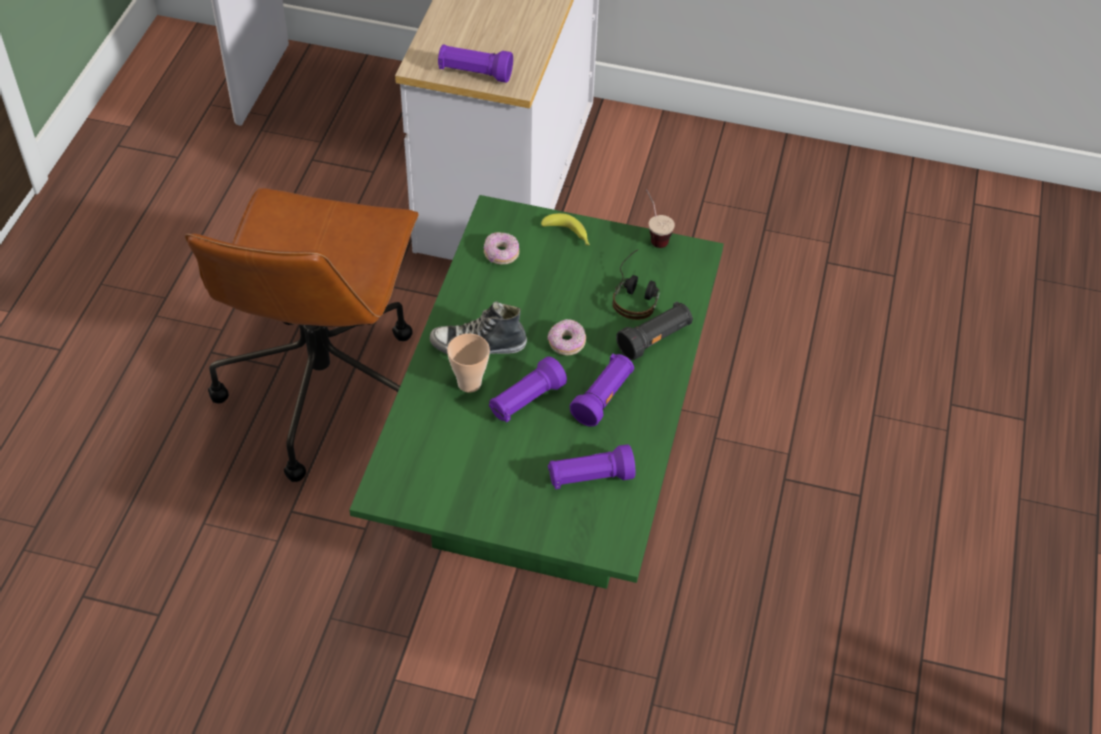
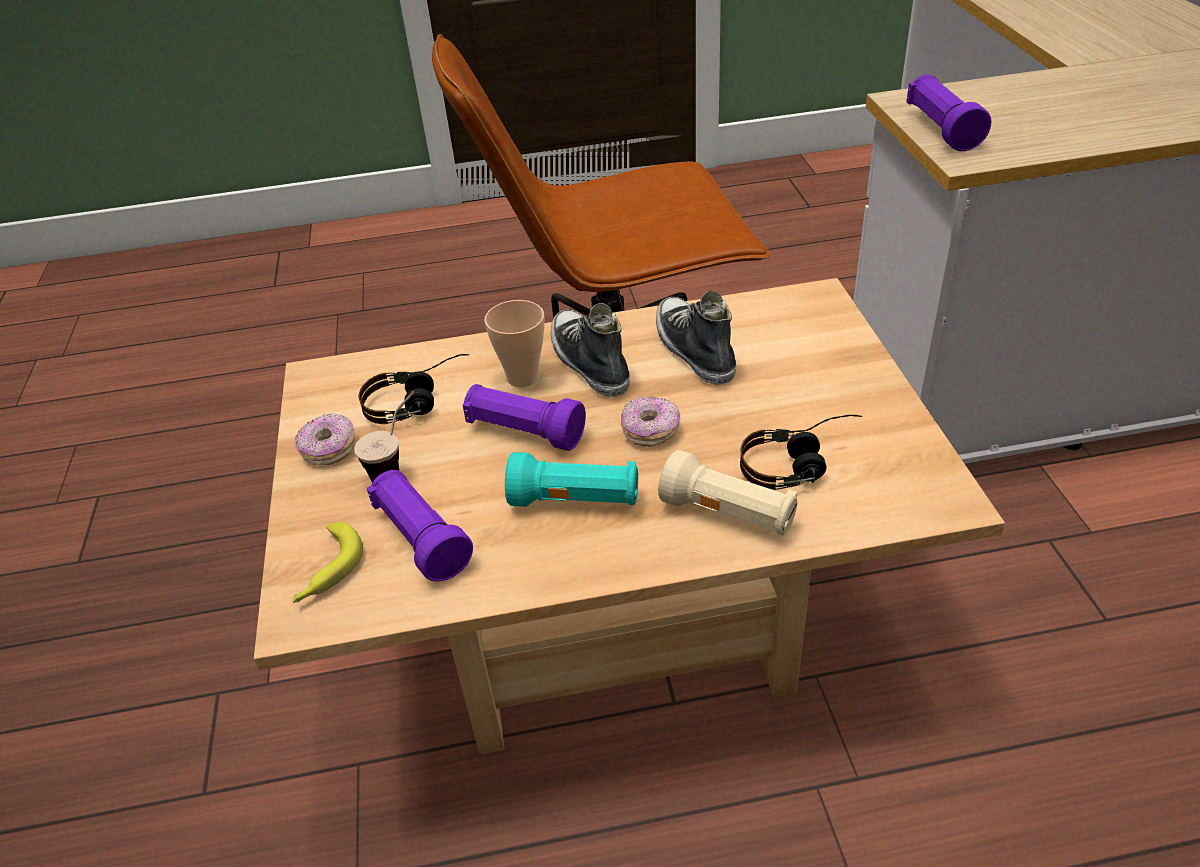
camera: 70 degrees right, 10 degrees down
green coffee table [349,195,724,589] -> beige coffee table [254,278,1005,754]
donut [484,232,519,264] -> donut moved to [295,413,355,465]
banana [541,213,590,245] -> banana moved to [293,522,363,603]
purple flashlight [570,354,634,427] -> turquoise flashlight [505,452,638,507]
black flashlight [616,301,693,360] -> beige flashlight [658,450,797,536]
cup [646,189,675,248] -> cup moved to [354,391,415,483]
none -> headphones [359,354,469,424]
none -> shoe [656,291,736,384]

